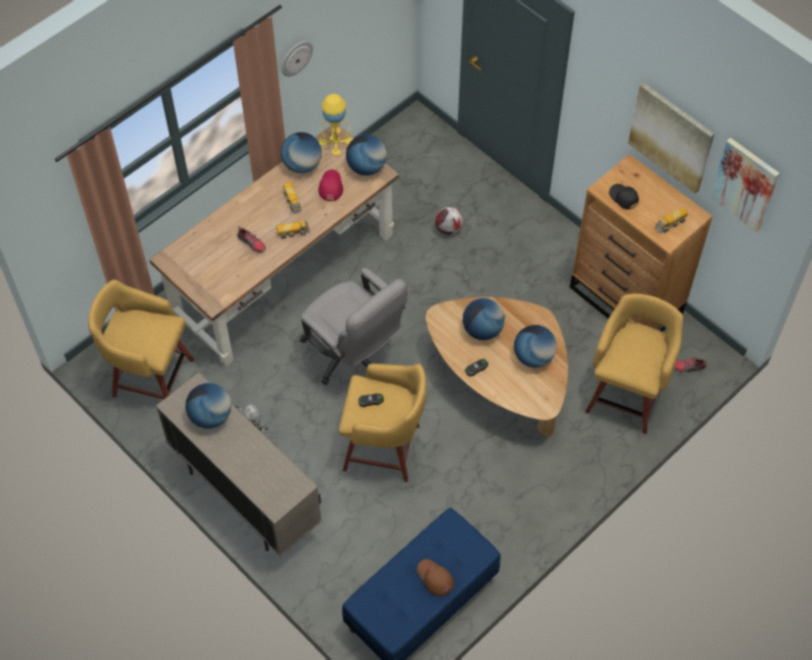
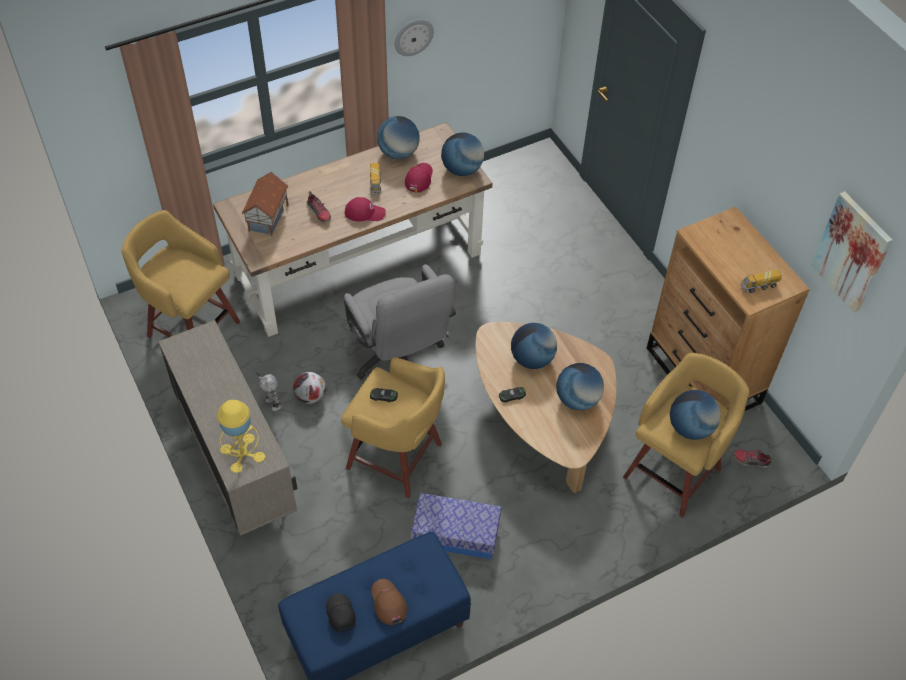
camera: 15 degrees right, 5 degrees down
globe [185,383,231,428] -> globe moved to [670,390,721,440]
toy truck [277,220,310,239] -> red cap [344,197,386,222]
yellow table lamp [318,94,353,156] -> yellow table lamp moved to [217,400,265,473]
football [435,207,463,235] -> football moved to [293,372,326,404]
black cap [609,184,639,210] -> black cap moved to [326,593,356,632]
picture [628,82,715,194] -> none
none -> toy house [242,172,289,236]
none -> storage box [411,493,501,559]

